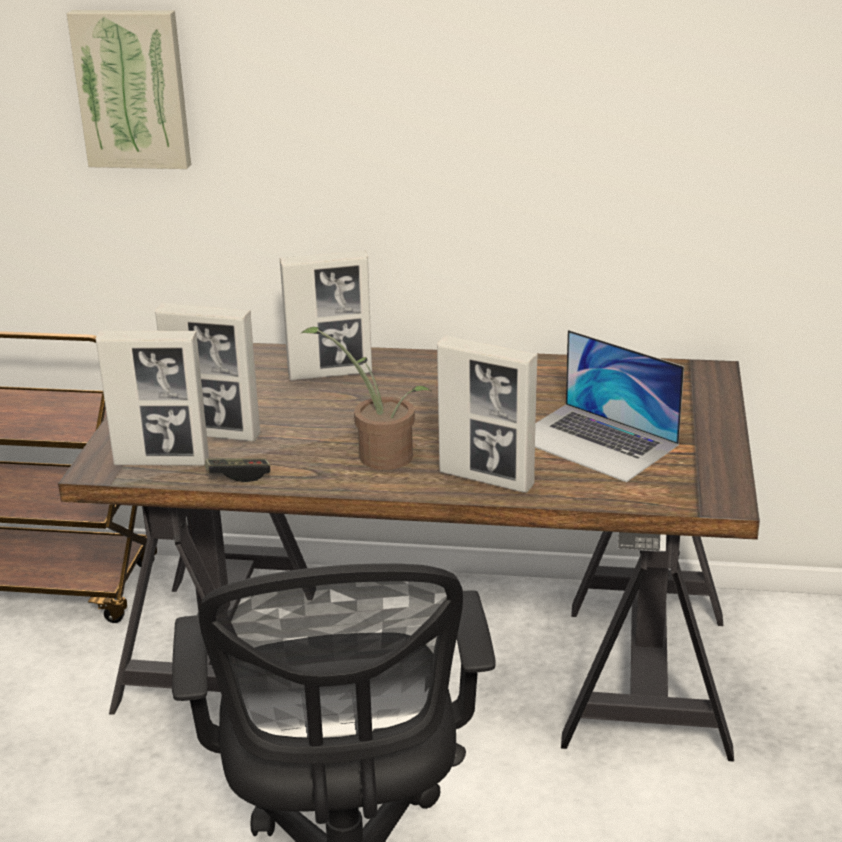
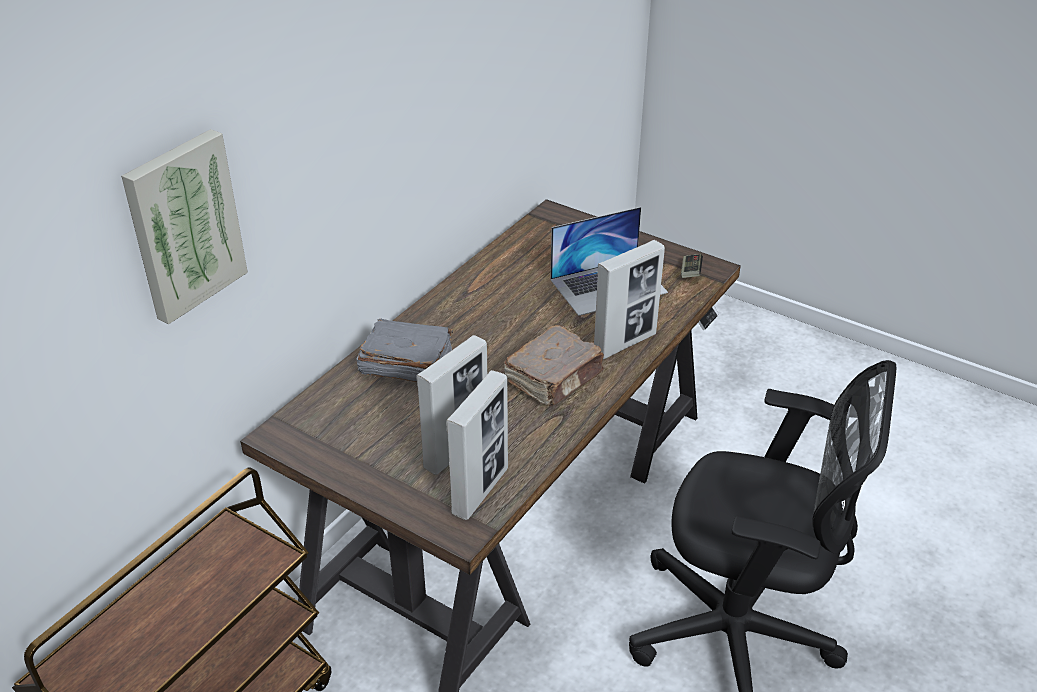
camera: 65 degrees left, 10 degrees up
game controller [205,458,270,482] -> game controller moved to [681,254,703,278]
picture frame [280,251,372,381] -> grey book [356,319,453,382]
potted plant [302,327,431,470] -> brown book [504,325,604,406]

